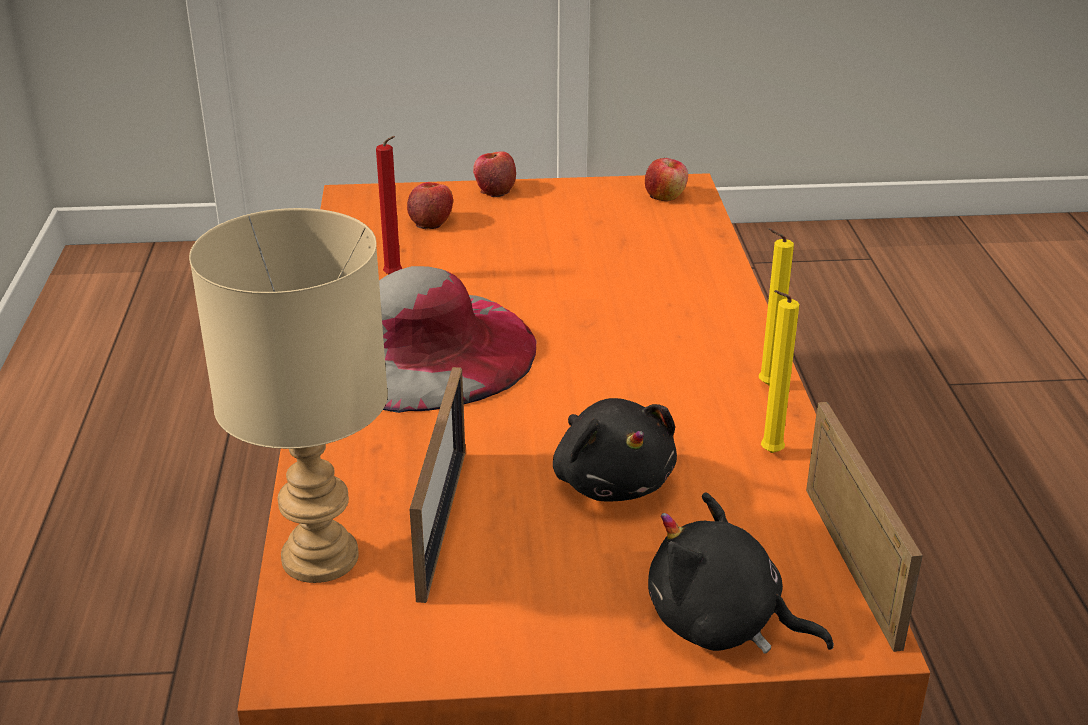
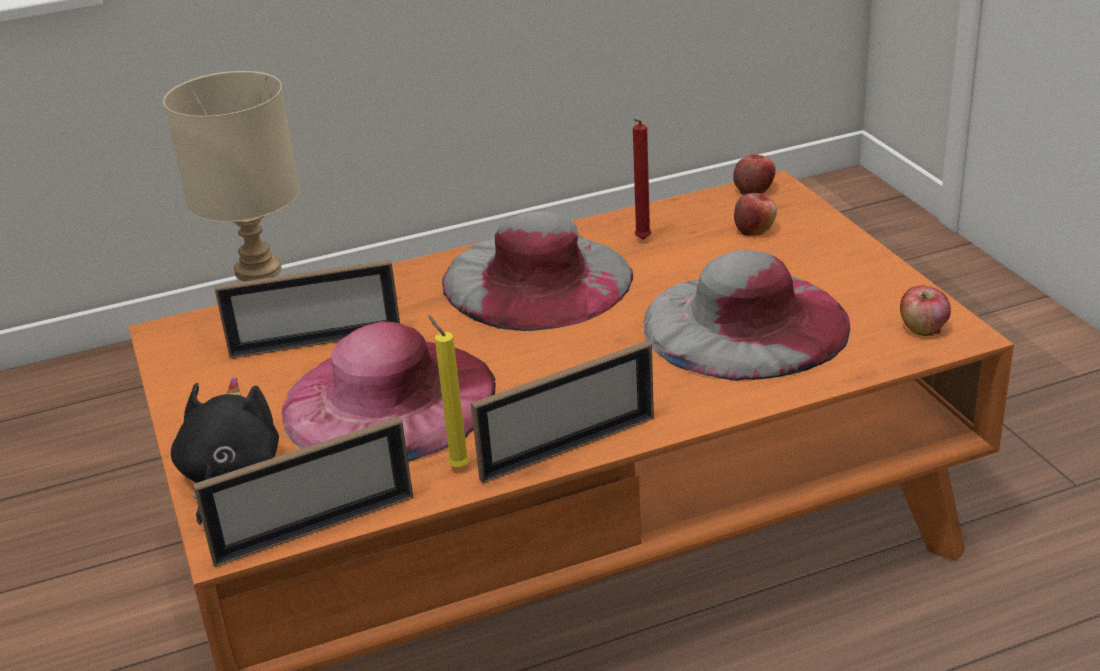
camera: 75 degrees right, 0 degrees up
apple [473,151,516,197] -> apple moved to [733,154,776,195]
black plush toy [553,398,677,501] -> pink hat [282,321,496,462]
yellow candle [759,228,794,385] -> picture frame [471,341,654,483]
none -> grey hat [644,250,850,381]

